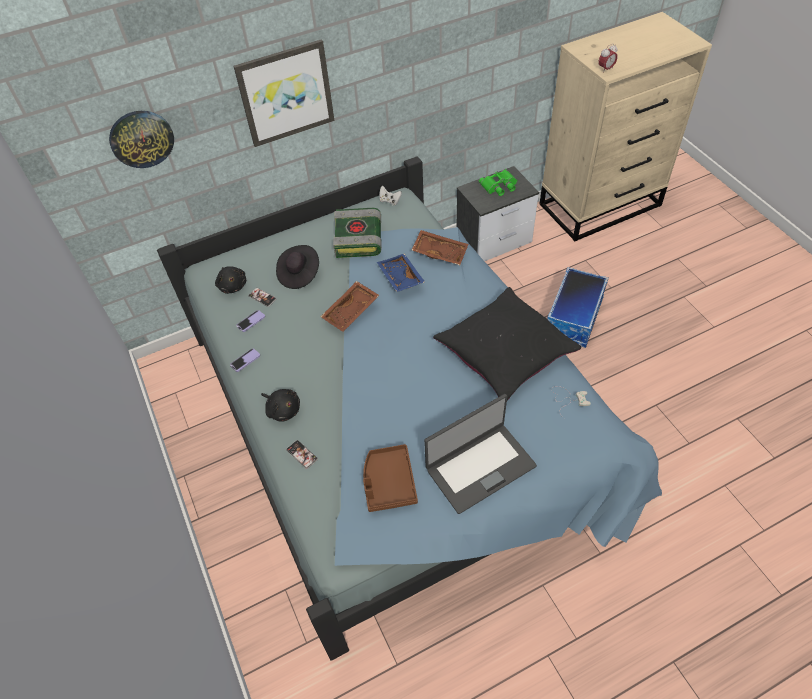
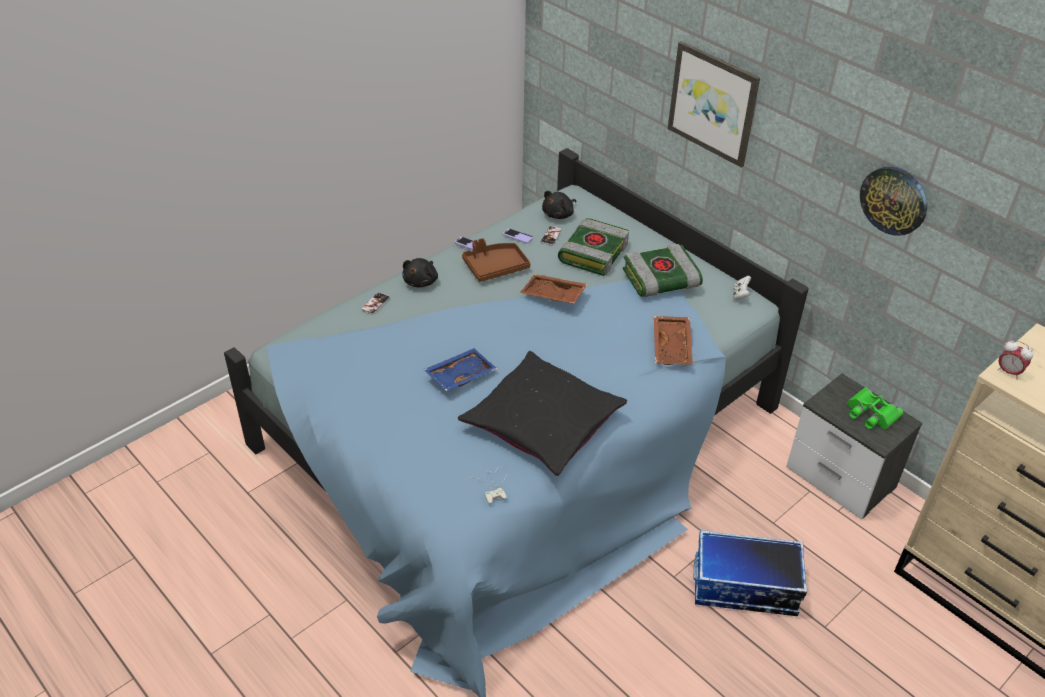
camera: 70 degrees right, 10 degrees down
wall clock [109,111,174,168] -> wall clock moved to [860,167,927,236]
black hat [276,245,319,289] -> book [558,218,629,276]
brown tray [363,444,418,512] -> brown tray moved to [462,238,530,282]
blue tray [377,254,425,292] -> blue tray moved to [423,348,497,391]
laptop [424,394,537,514] -> none

